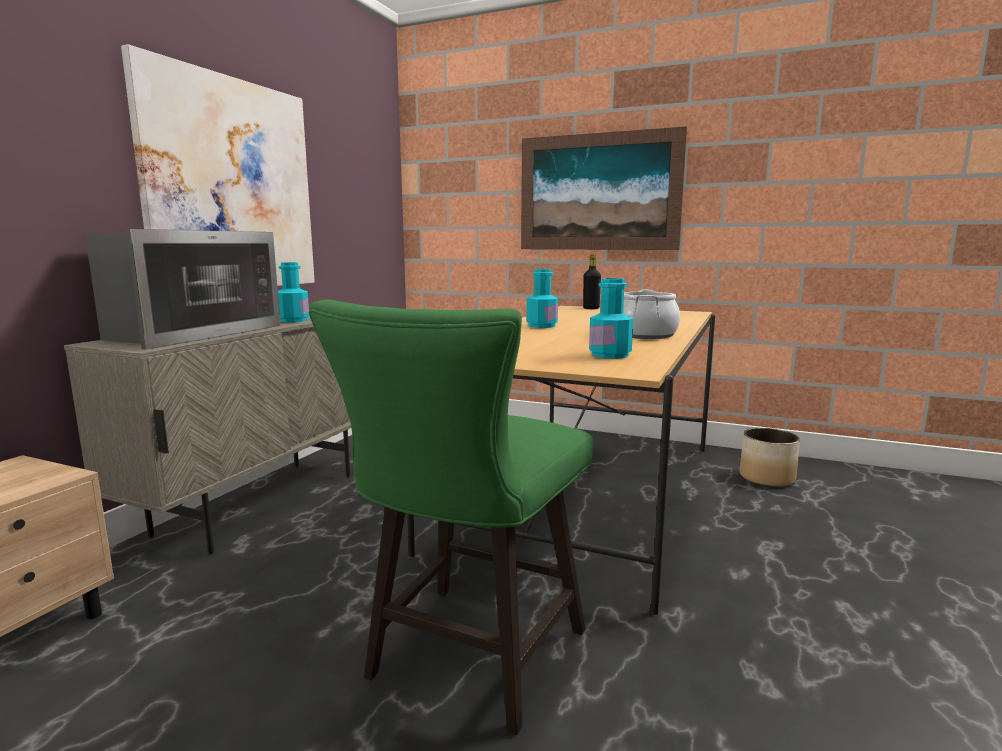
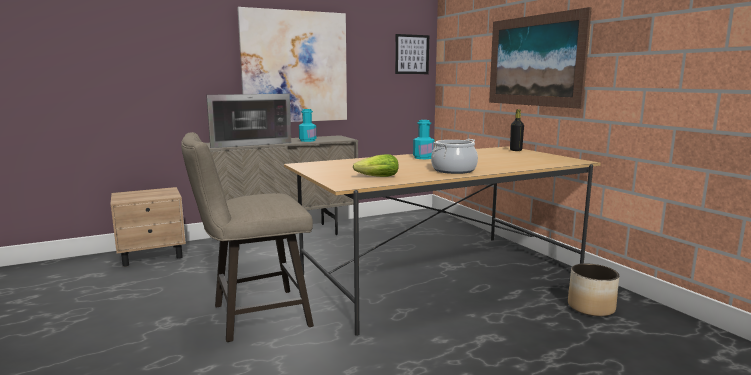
camera: 40 degrees right, 0 degrees up
green stool [309,299,593,735] -> beige stool [181,132,314,342]
turquoise bottle [589,278,633,359] -> lettuce [353,154,399,177]
none -> picture [395,34,429,74]

